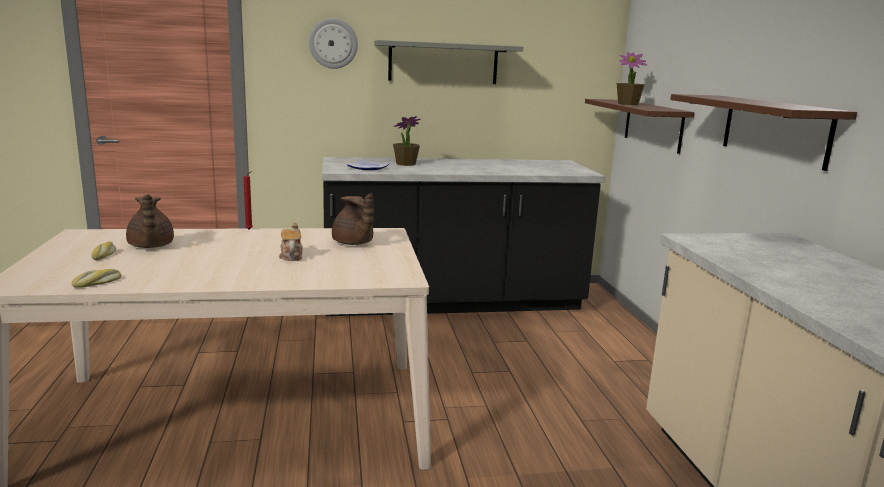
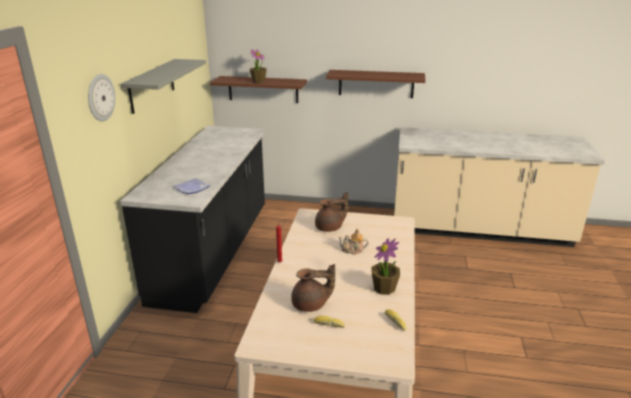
camera: 70 degrees left, 10 degrees up
potted plant [393,116,420,166] -> potted plant moved to [372,238,400,295]

